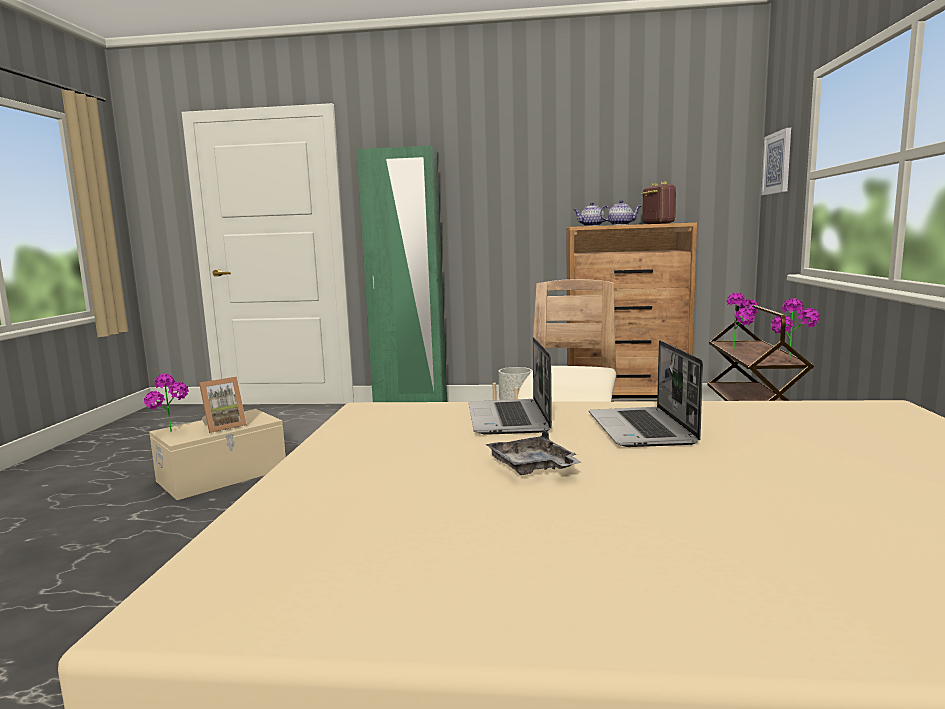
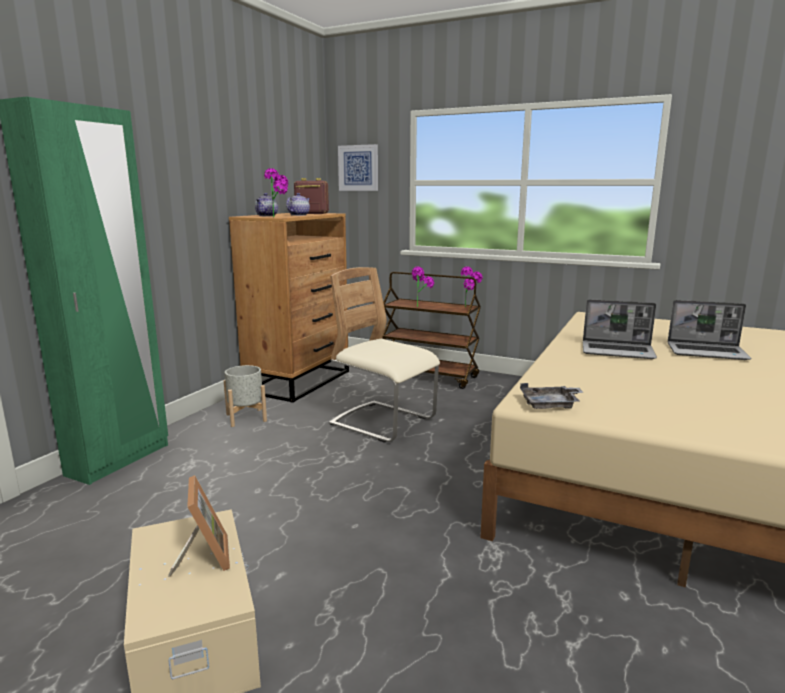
camera: 70 degrees left, 5 degrees up
potted plant [144,373,189,432] -> potted plant moved to [264,168,289,218]
laptop [469,337,552,435] -> laptop moved to [668,300,751,360]
grey tray [485,430,581,475] -> grey tray moved to [520,383,584,409]

